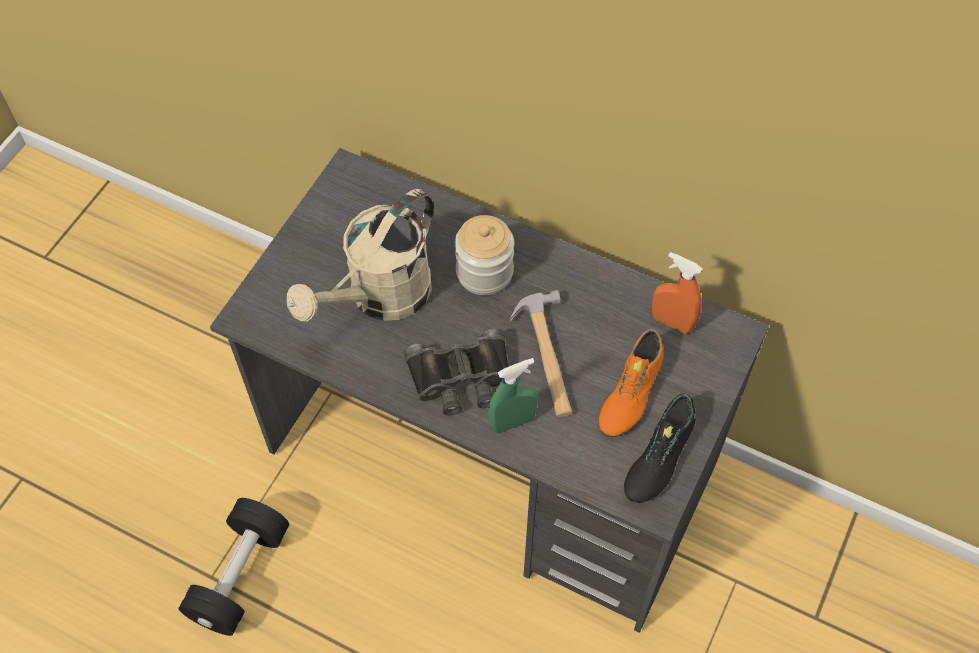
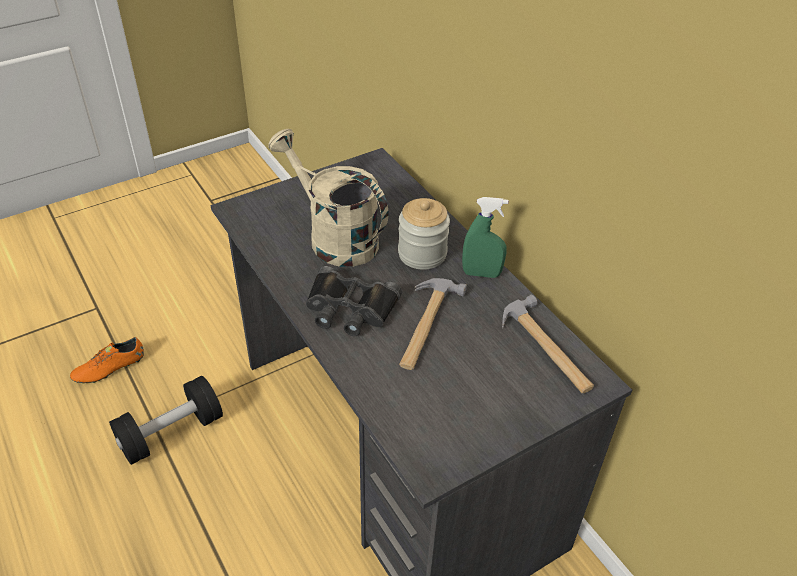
camera: 30 degrees right, 15 degrees down
beige watering can [287,189,434,322] -> beige watering can turned 60 degrees clockwise [268,129,389,267]
green spray bottle [488,358,538,433] -> green spray bottle moved to [462,197,508,278]
orange shoe [599,329,664,437] -> orange shoe moved to [70,337,144,384]
black shoe [624,394,696,503] -> none
orange spray bottle [652,252,703,334] -> hammer [502,295,594,393]

